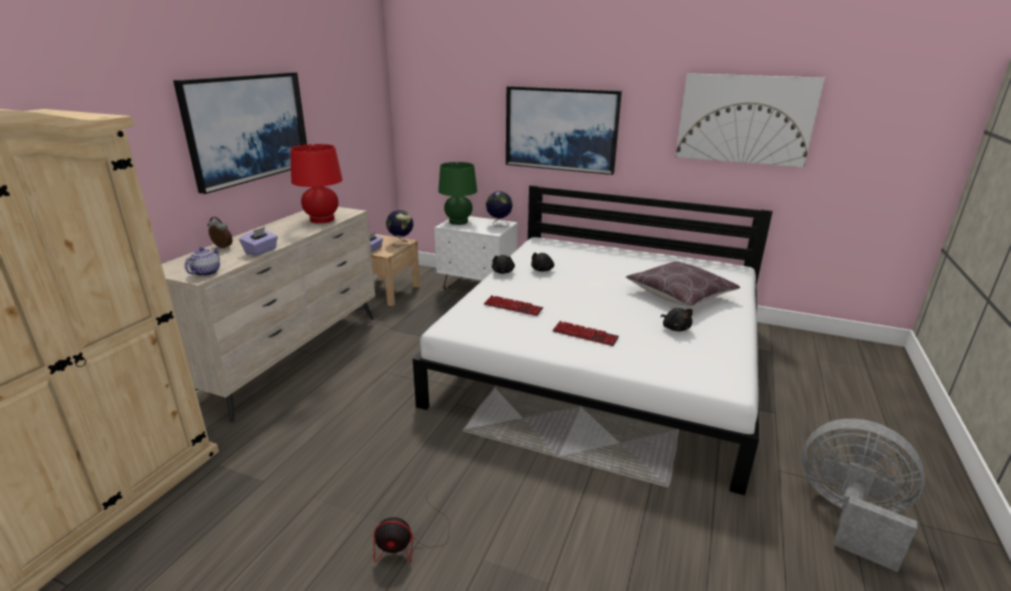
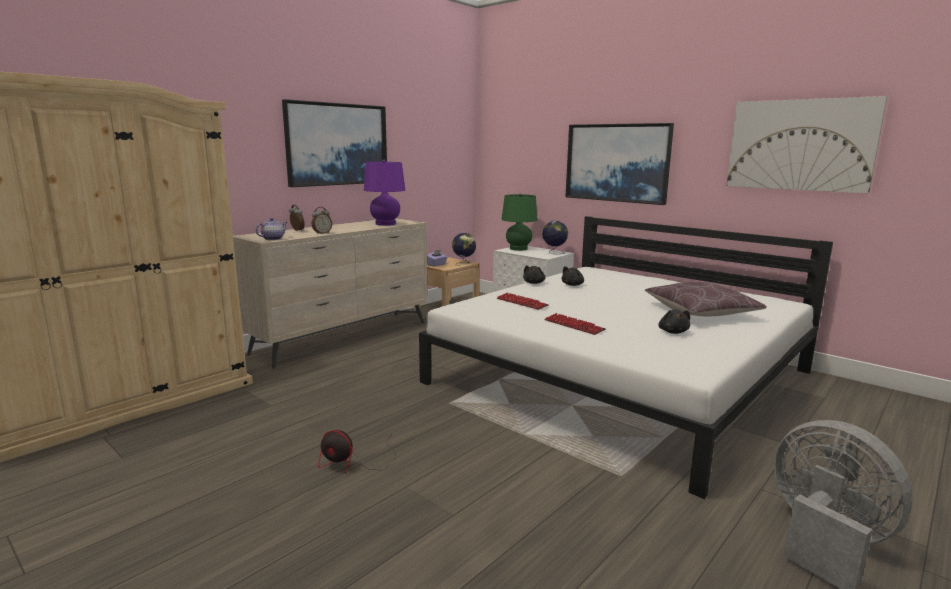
camera: 20 degrees right, 10 degrees down
purple tissue box [239,227,278,256] -> alarm clock [312,207,332,235]
red table lamp [290,144,343,223] -> purple table lamp [364,160,405,226]

